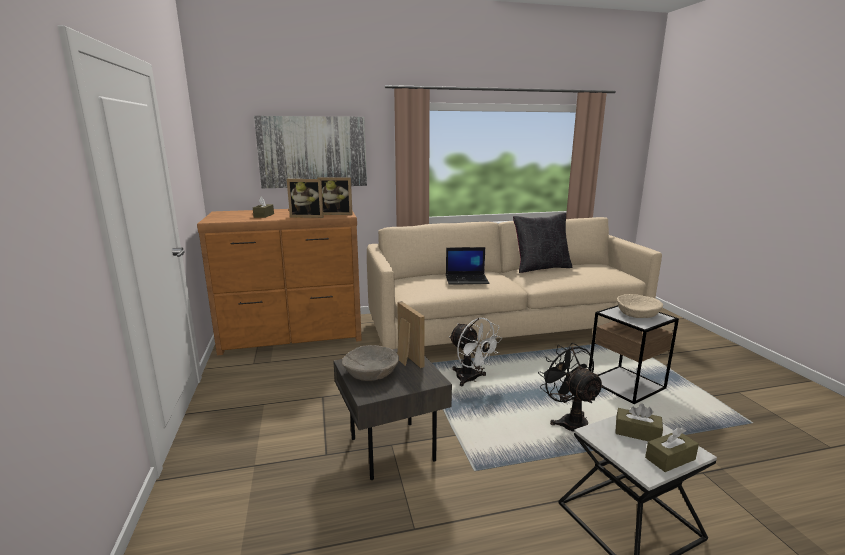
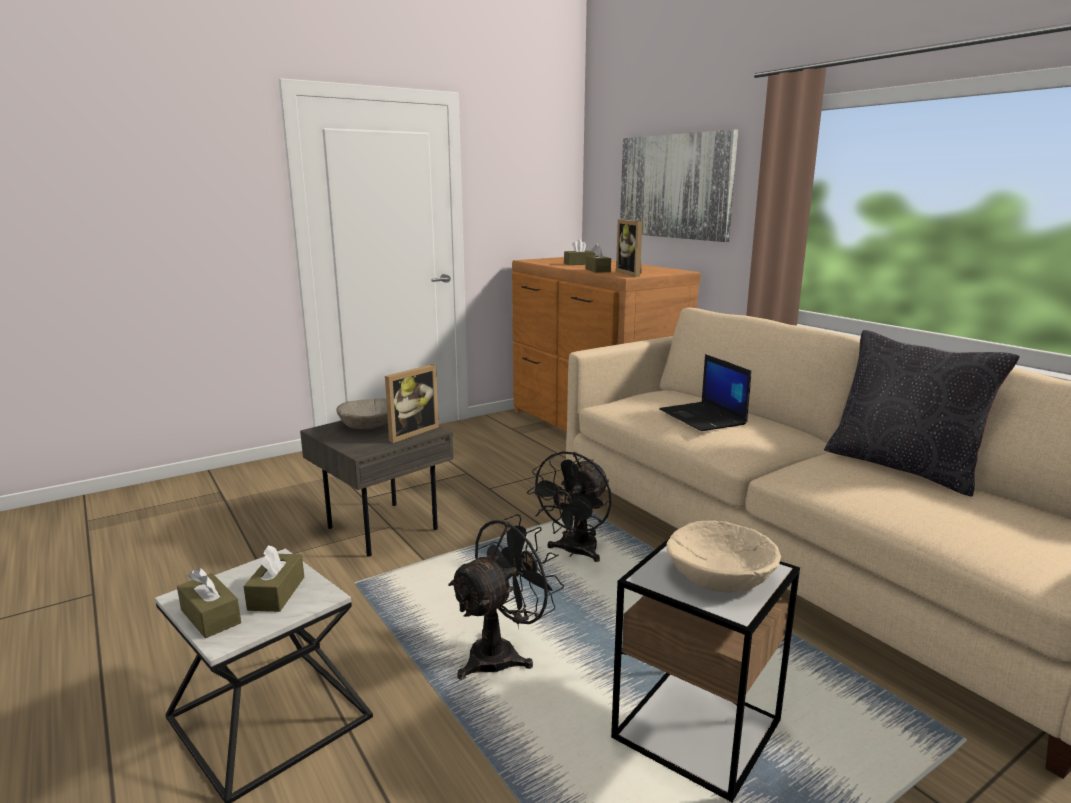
camera: 70 degrees right, 0 degrees up
picture frame [287,179,324,218] -> brown tissue box [586,244,611,273]
white fan [449,318,502,386] -> black fan [527,451,612,562]

